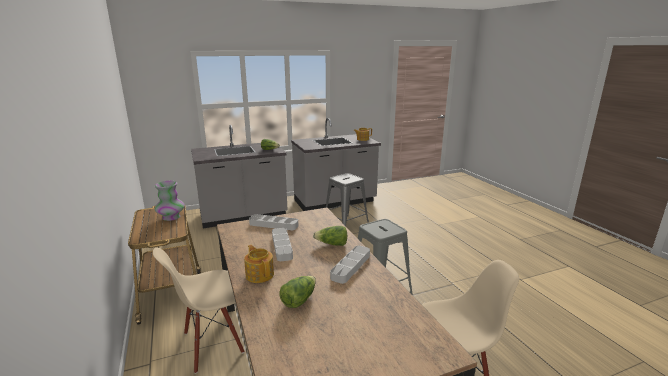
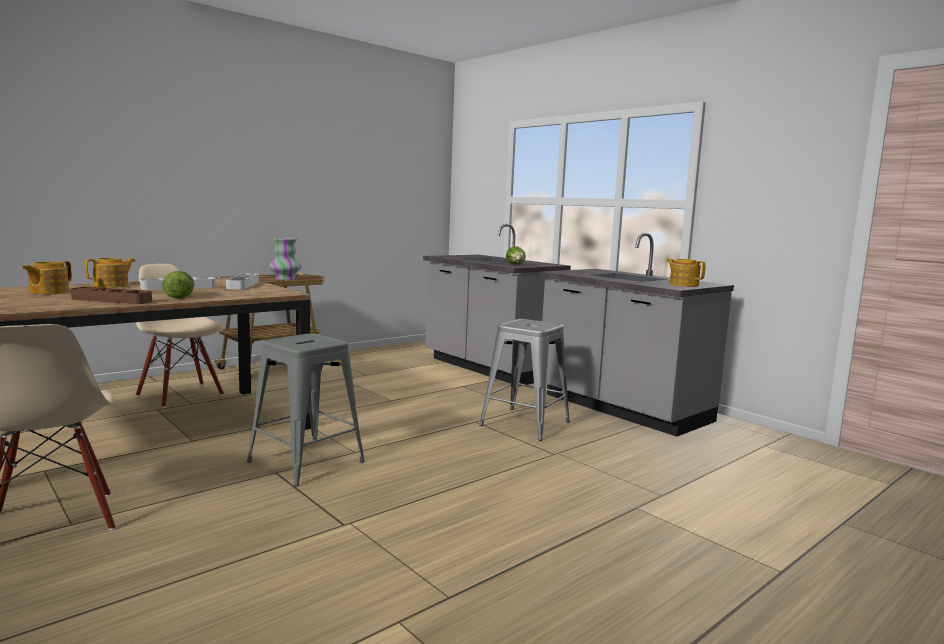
camera: 70 degrees right, 10 degrees down
lettuce [279,276,316,308] -> teapot [22,261,72,295]
grey tray [330,245,370,284] -> brown tray [71,287,152,304]

